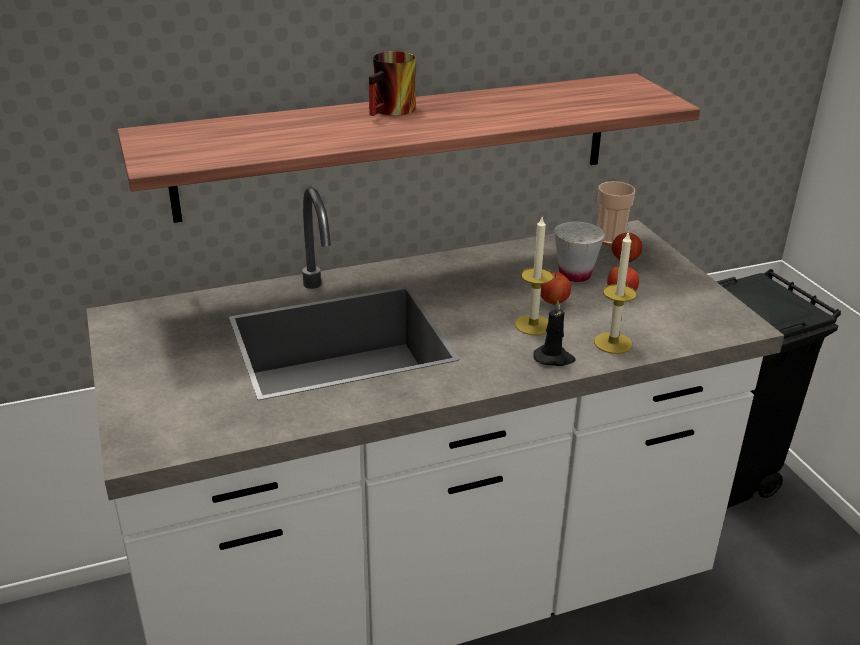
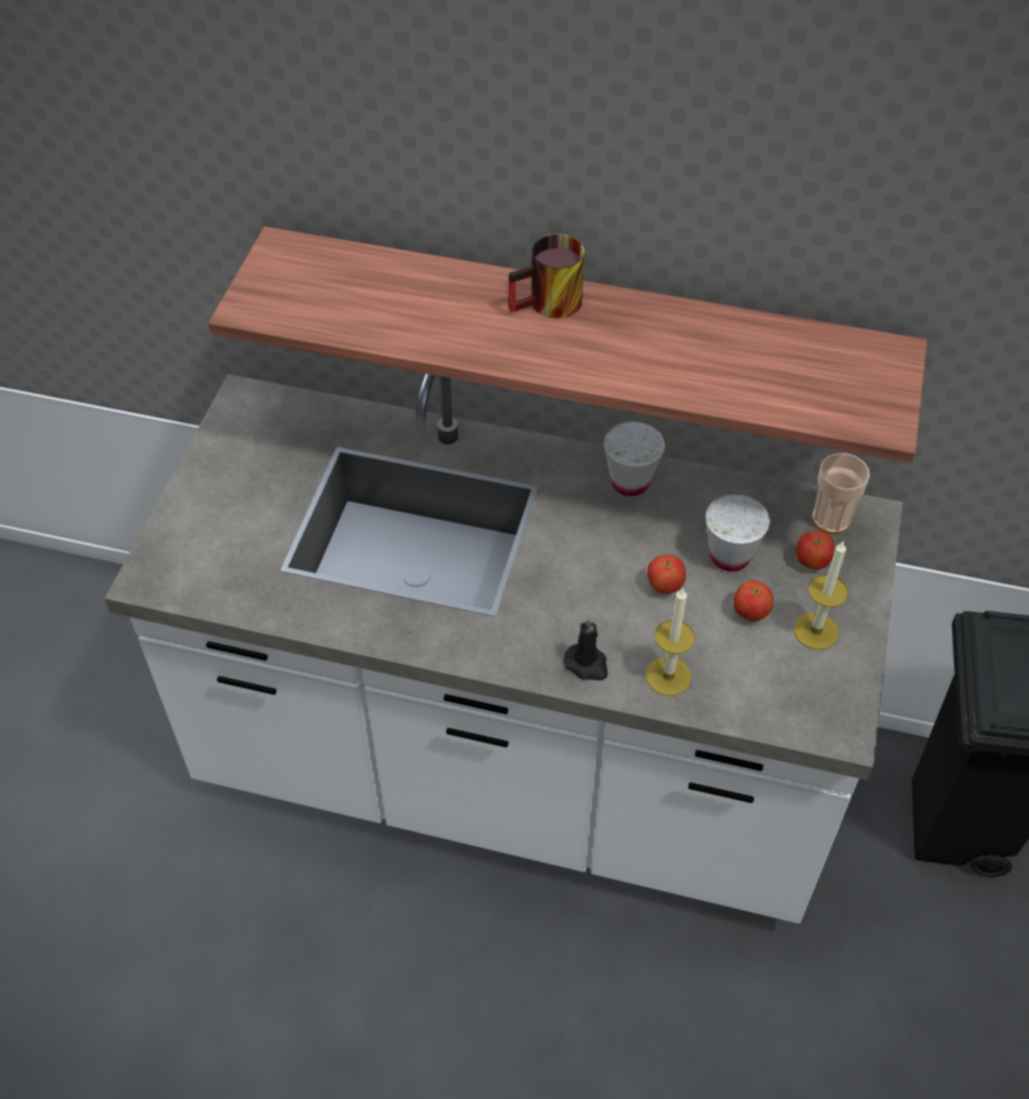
camera: 35 degrees right, 20 degrees up
candle [515,217,554,335] -> candle moved to [794,540,848,650]
none -> white cup [603,421,665,496]

